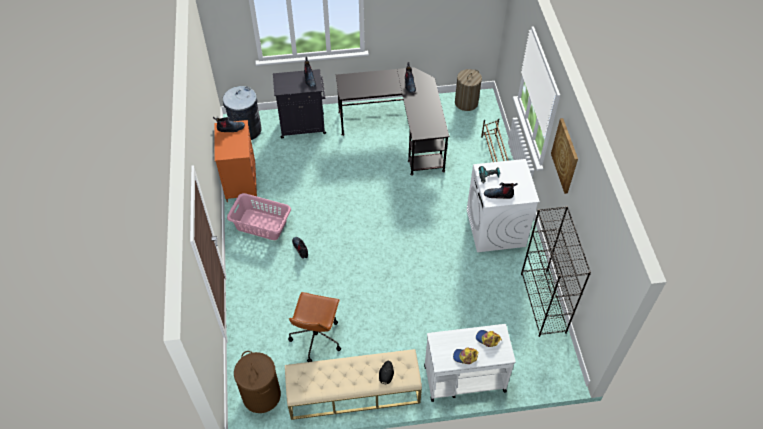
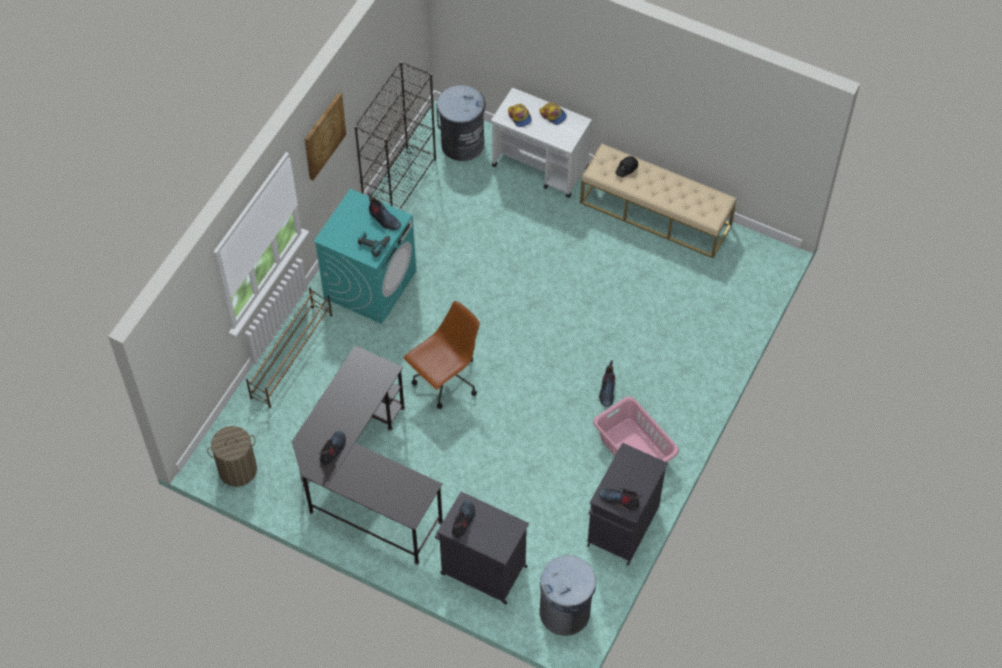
camera: 145 degrees left, 5 degrees up
orange cabinet [214,120,257,202] -> black cabinet [587,443,668,565]
brown laundry basket [234,351,281,413] -> none
brown office chair [288,292,341,362] -> brown office chair moved to [403,301,480,409]
white washing machine [467,159,540,252] -> turquoise washing machine [313,189,416,324]
none -> grey trash can [436,85,486,161]

